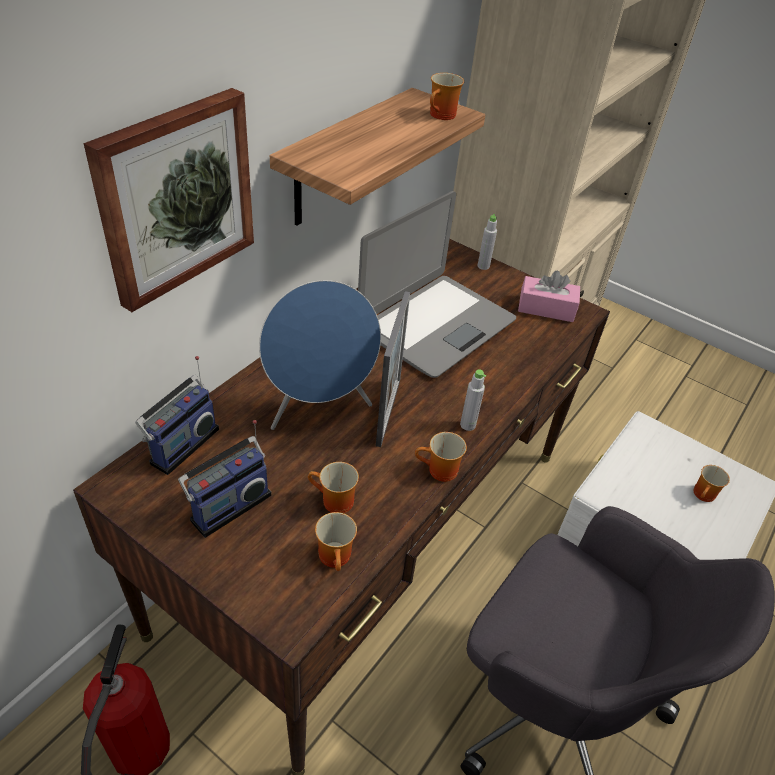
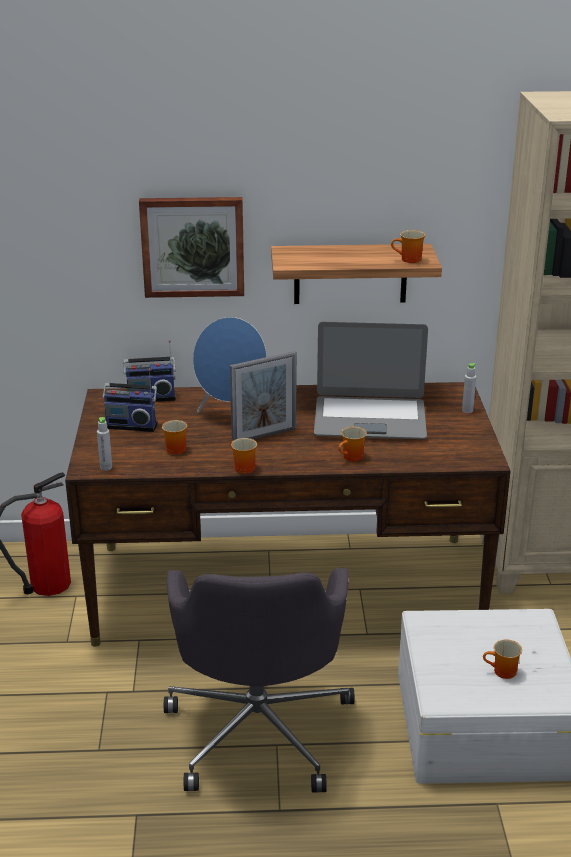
camera: 55 degrees right, 15 degrees down
mug [315,512,357,571] -> mug moved to [338,426,367,461]
grey bottle [460,369,486,431] -> grey bottle moved to [97,417,112,471]
pink tissue box [518,270,580,322] -> none

